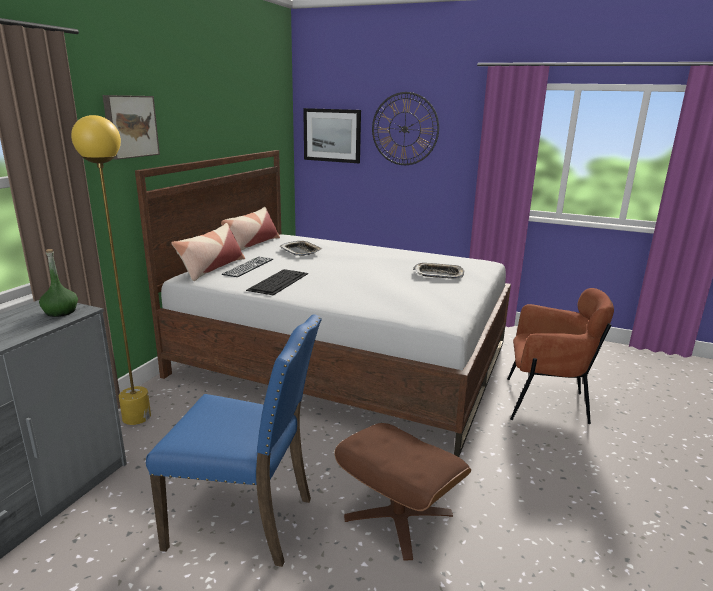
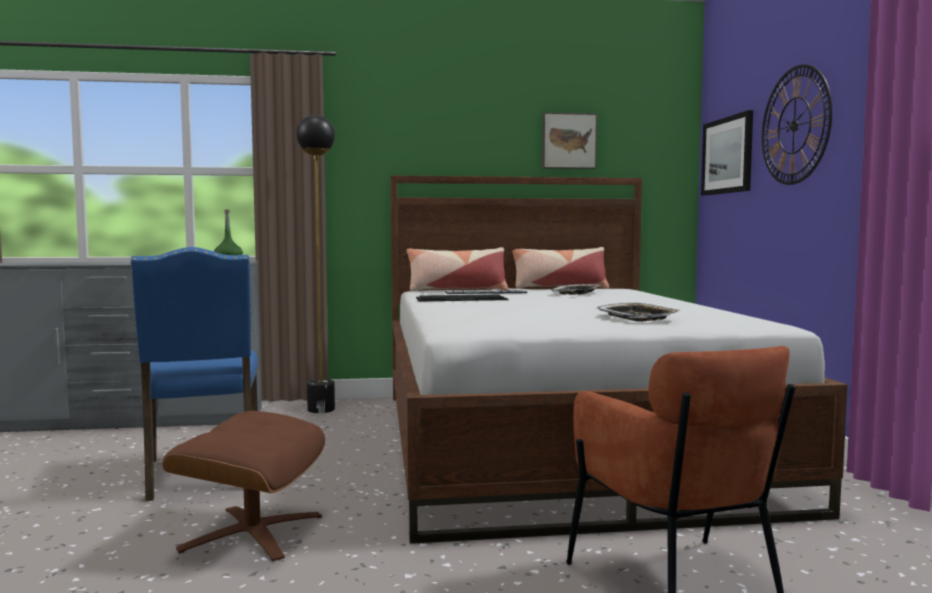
camera: 60 degrees right, 15 degrees down
yellow floor lamp [71,115,151,425] -> black floor lamp [296,115,335,413]
picture [103,95,160,160] -> picture moved to [542,112,597,169]

